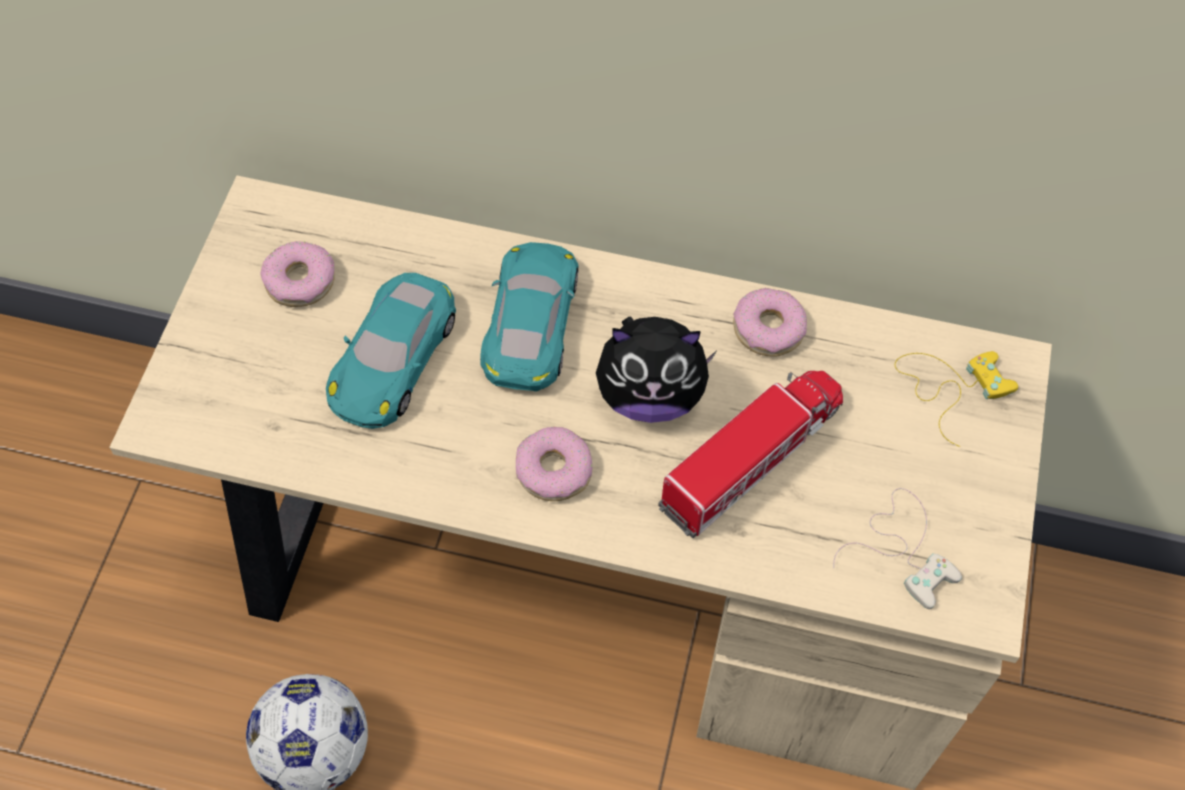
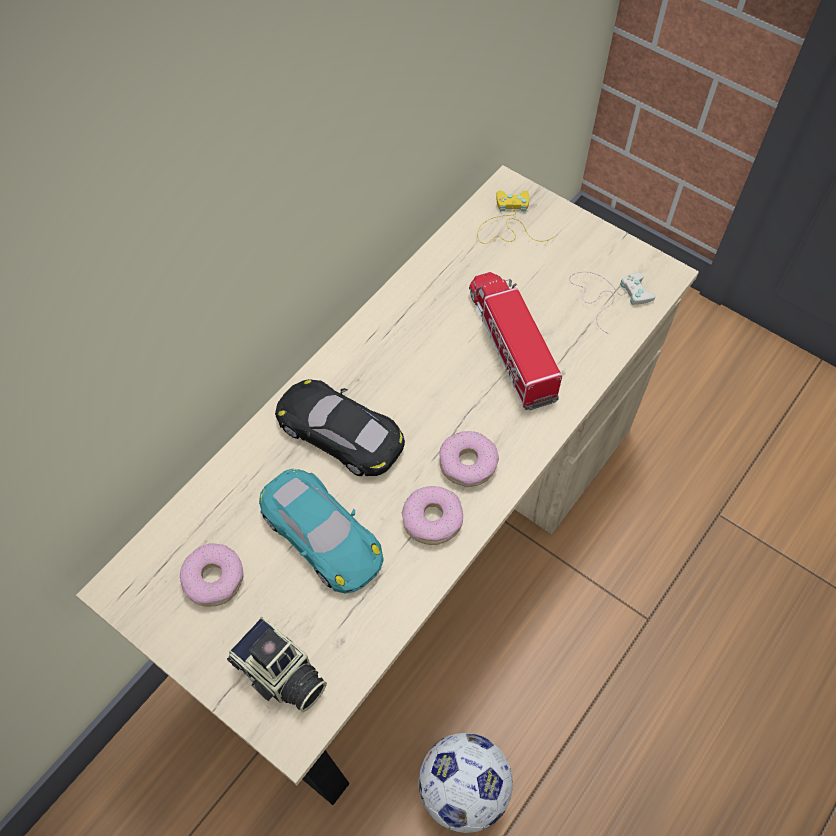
camera: 65 degrees left, 0 degrees up
turquoise toy car [480,242,579,392] -> black toy car [275,379,405,476]
plush toy [596,316,717,423] -> none
donut [733,288,807,357] -> donut moved to [402,486,463,545]
none -> camera [227,617,327,712]

